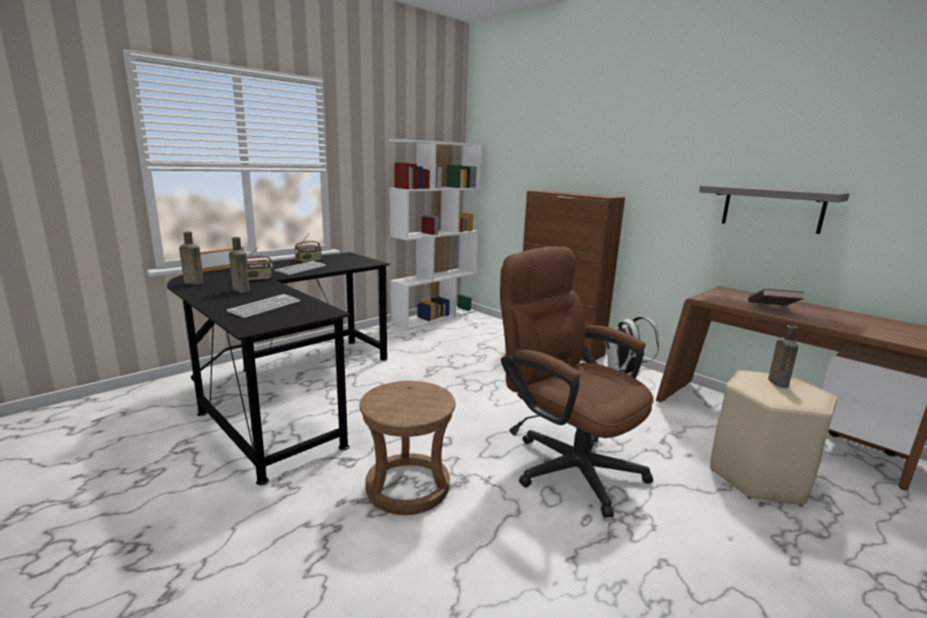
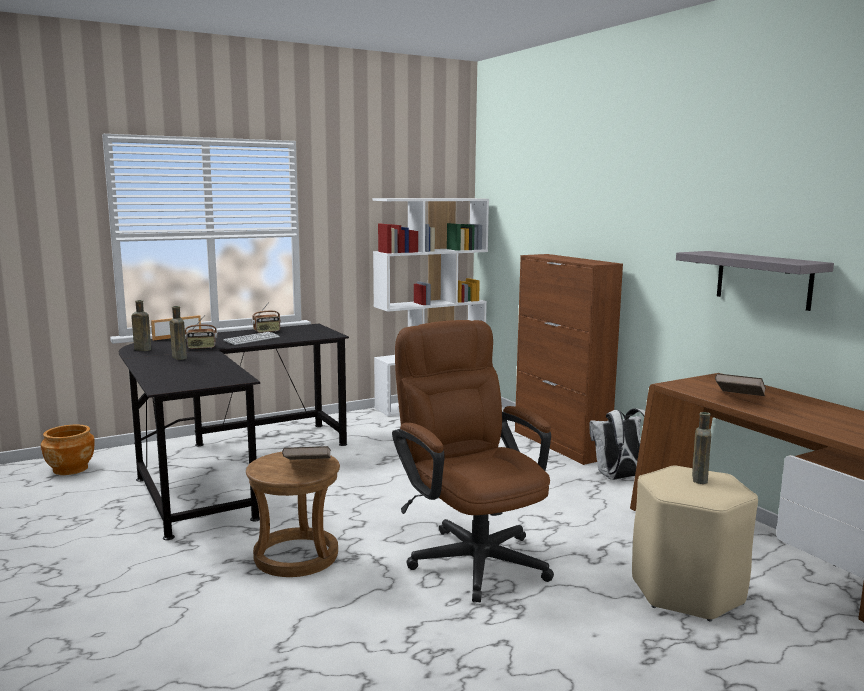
camera: 15 degrees right, 5 degrees down
keyboard [227,294,300,318] -> none
none -> brown planter [41,424,95,475]
none -> brown book [282,446,331,460]

